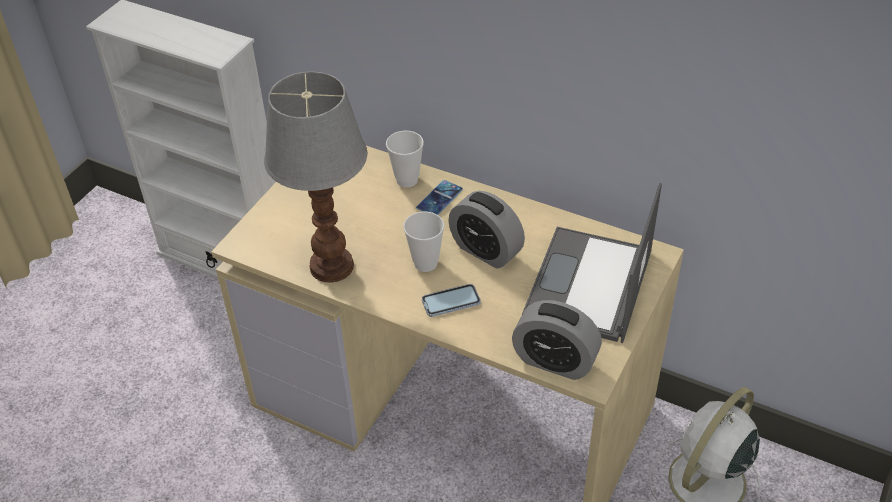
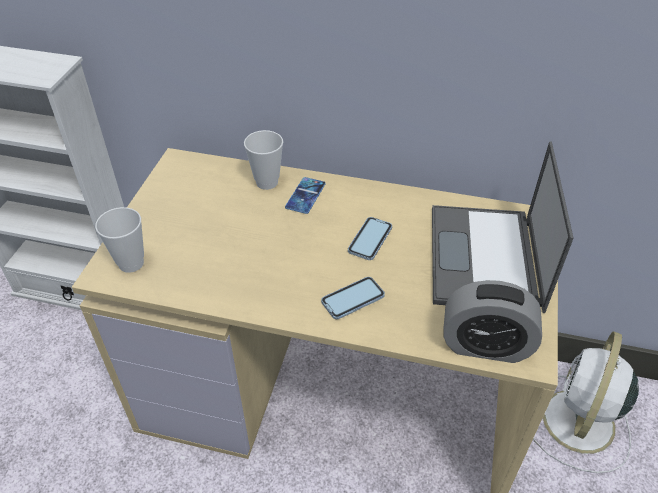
camera: 15 degrees left, 0 degrees up
table lamp [264,71,367,283] -> none
cup [403,211,444,272] -> cup moved to [95,207,144,273]
alarm clock [448,191,525,268] -> phone [348,217,392,260]

